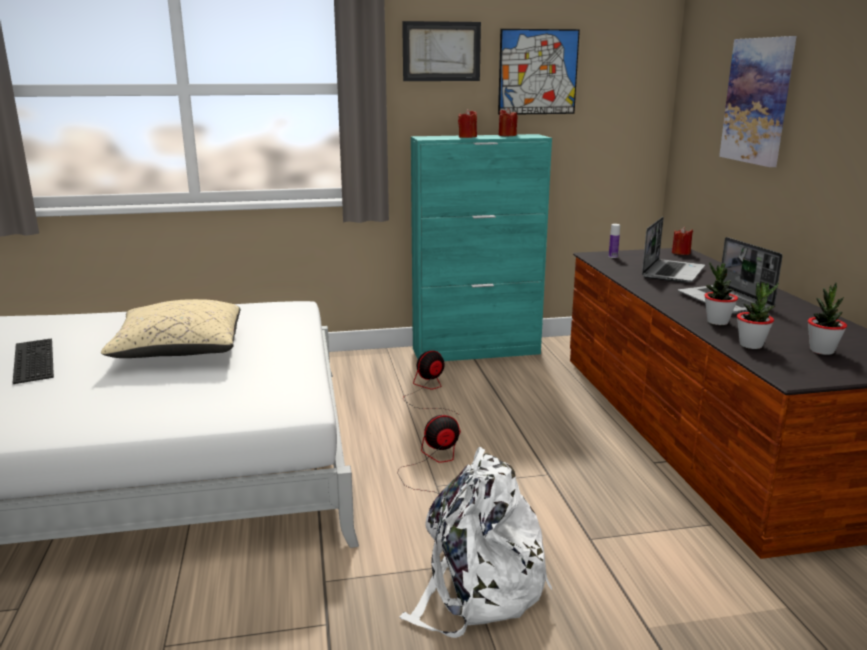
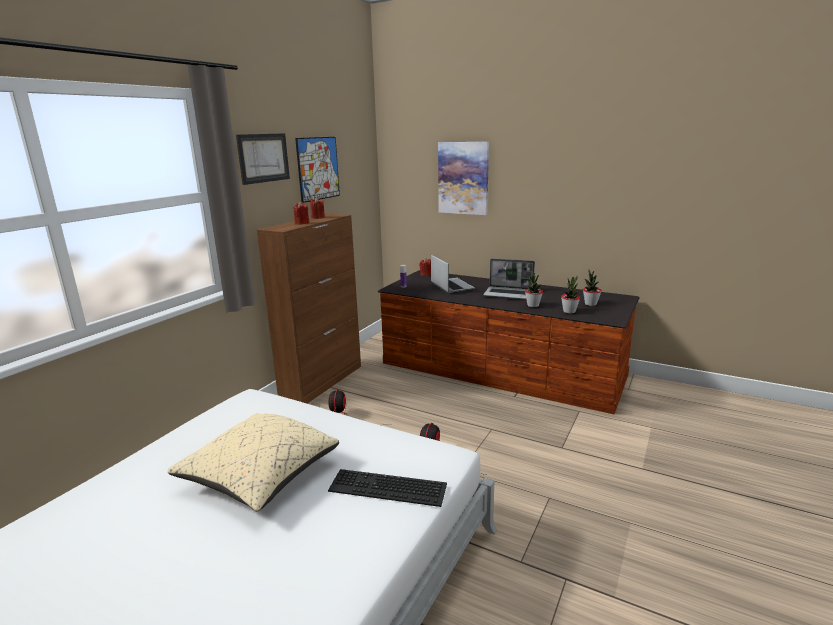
camera: 50 degrees left, 0 degrees up
keyboard [13,339,54,384] -> keyboard moved to [328,469,447,507]
white backpack [399,447,552,638] -> none
turquoise cabinet [411,134,552,361] -> brown cabinet [257,213,361,403]

